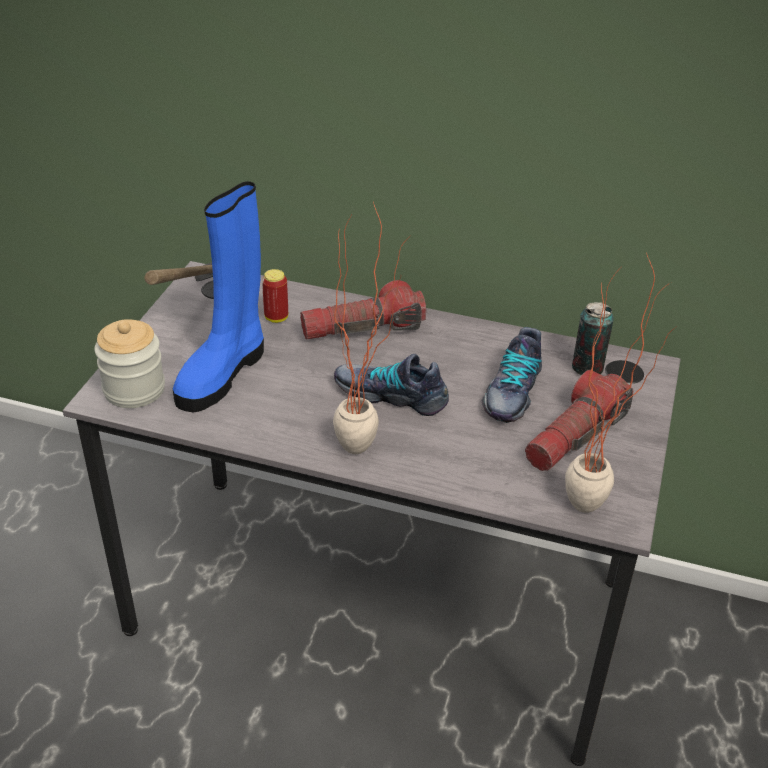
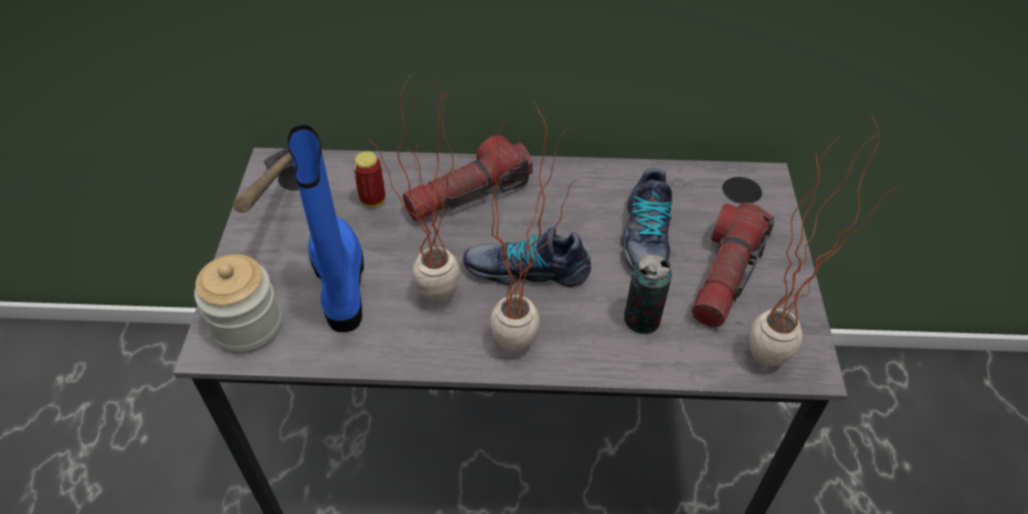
camera: 15 degrees left, 10 degrees up
blue boot [172,181,264,412] -> blue boot turned 150 degrees clockwise [287,125,364,332]
can [572,302,614,375] -> can moved to [624,255,672,334]
none -> potted plant [369,73,460,304]

